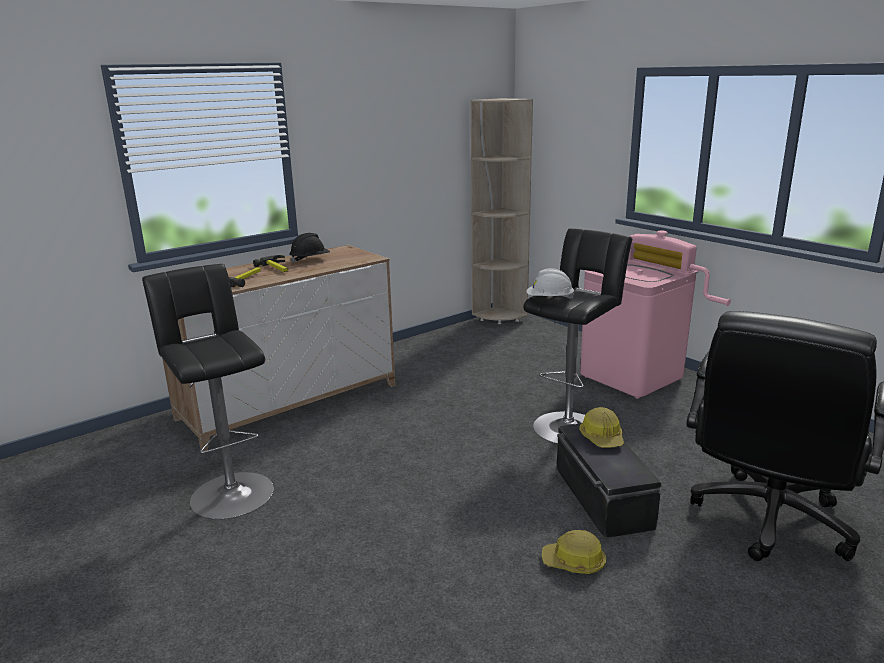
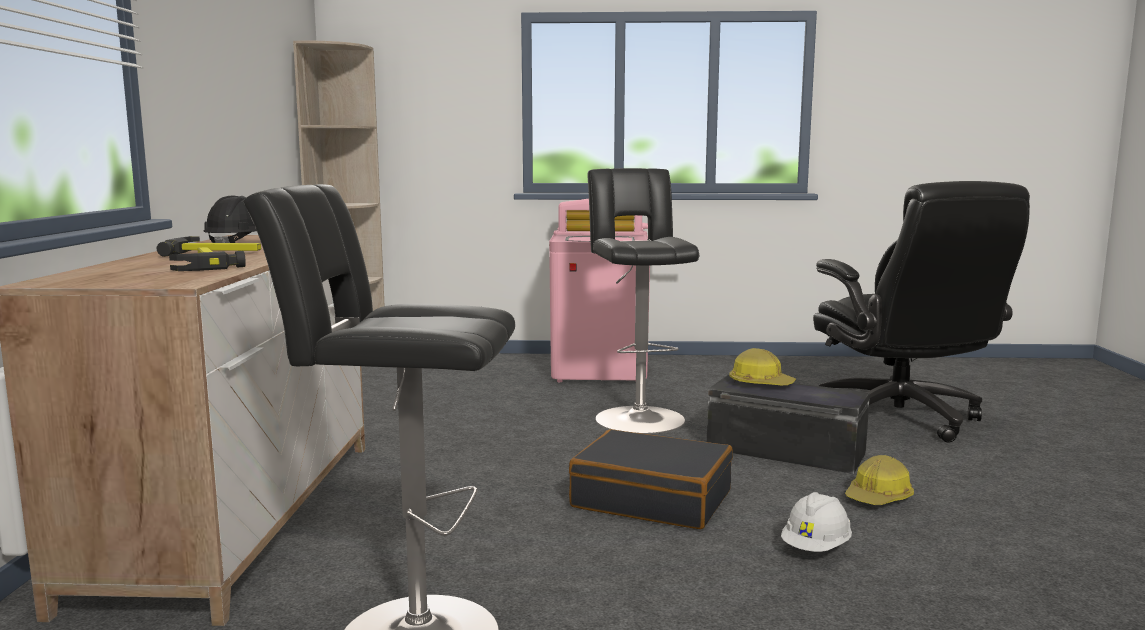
camera: 50 degrees left, 10 degrees down
white hard hat [527,268,574,299] -> white hard hat moved to [781,492,852,552]
none -> black suitcase [569,429,733,529]

